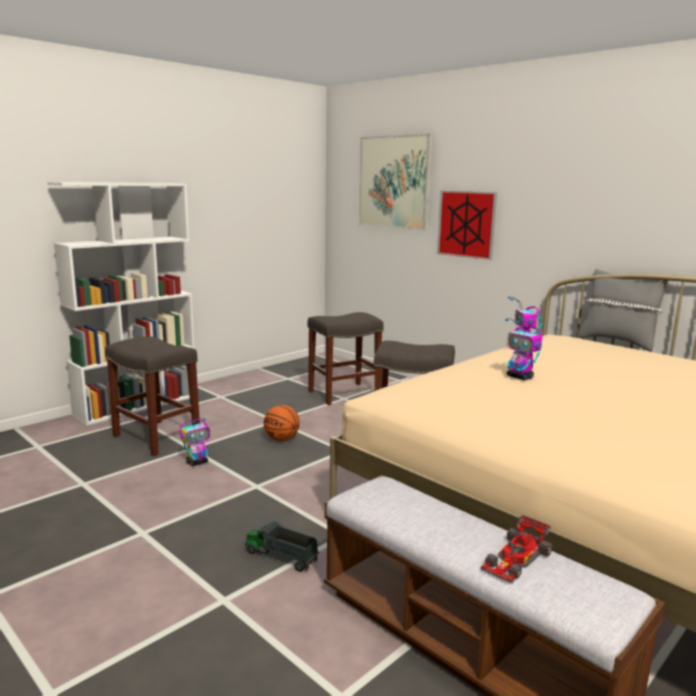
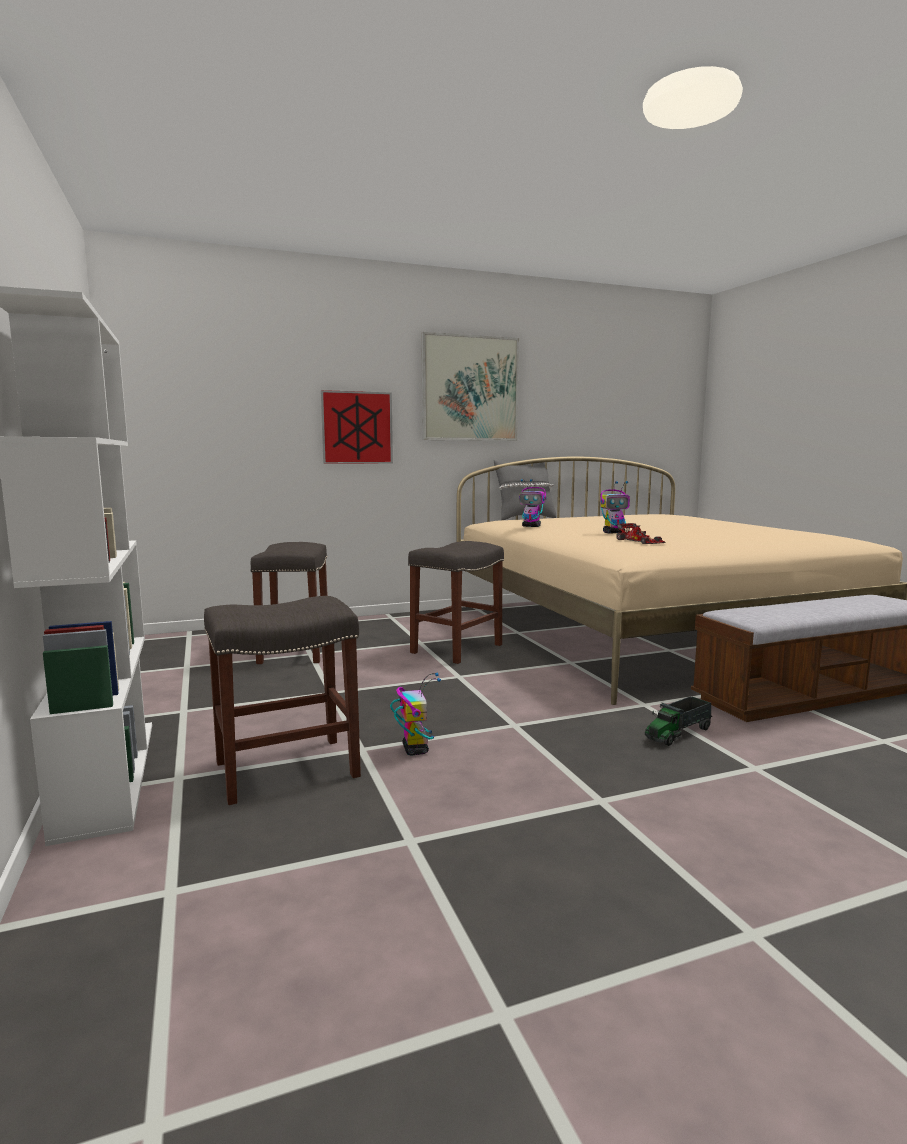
camera: 65 degrees left, 5 degrees down
basketball [264,405,300,441] -> none
picture [358,133,433,231] -> picture moved to [421,332,519,441]
toy car [481,515,553,583] -> toy car moved to [616,523,665,544]

